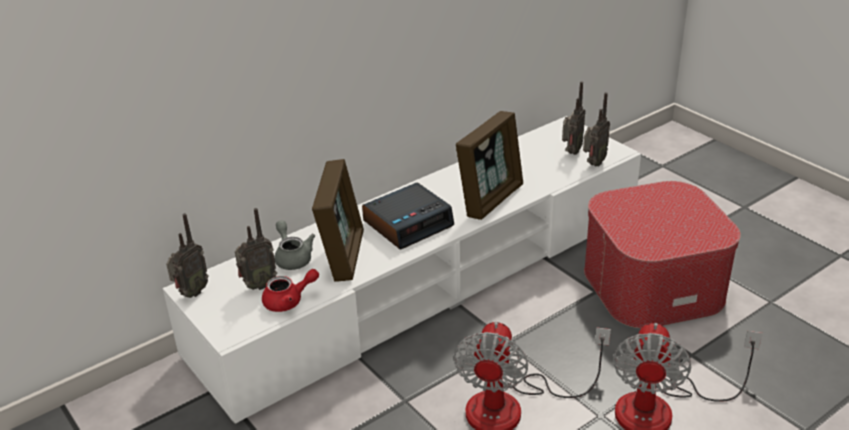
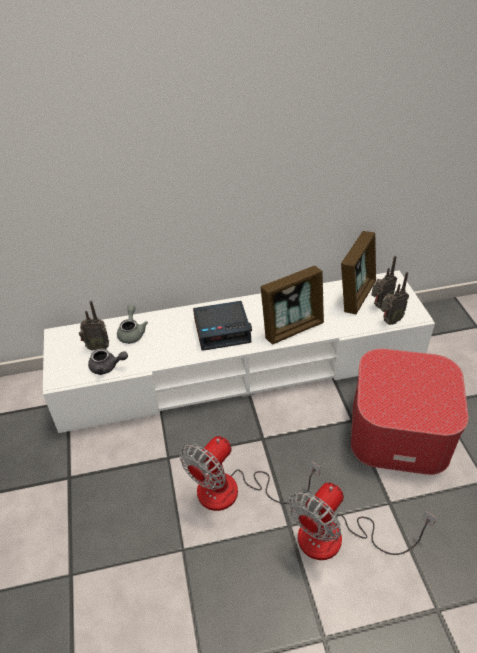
camera: 25 degrees right, 10 degrees up
radio [166,213,209,298] -> none
red teapot [262,269,319,312] -> grey teapot [88,348,128,375]
picture frame [312,159,364,282] -> picture frame moved to [341,231,376,314]

